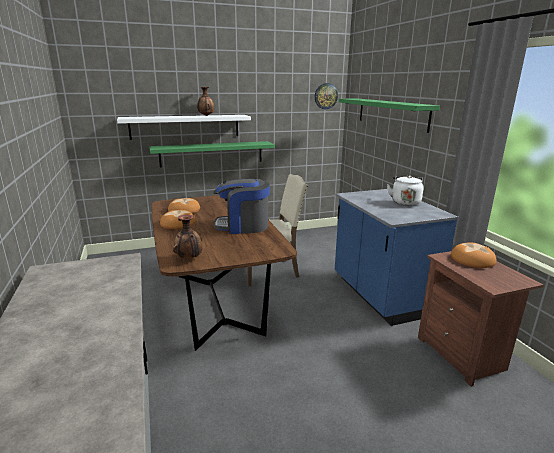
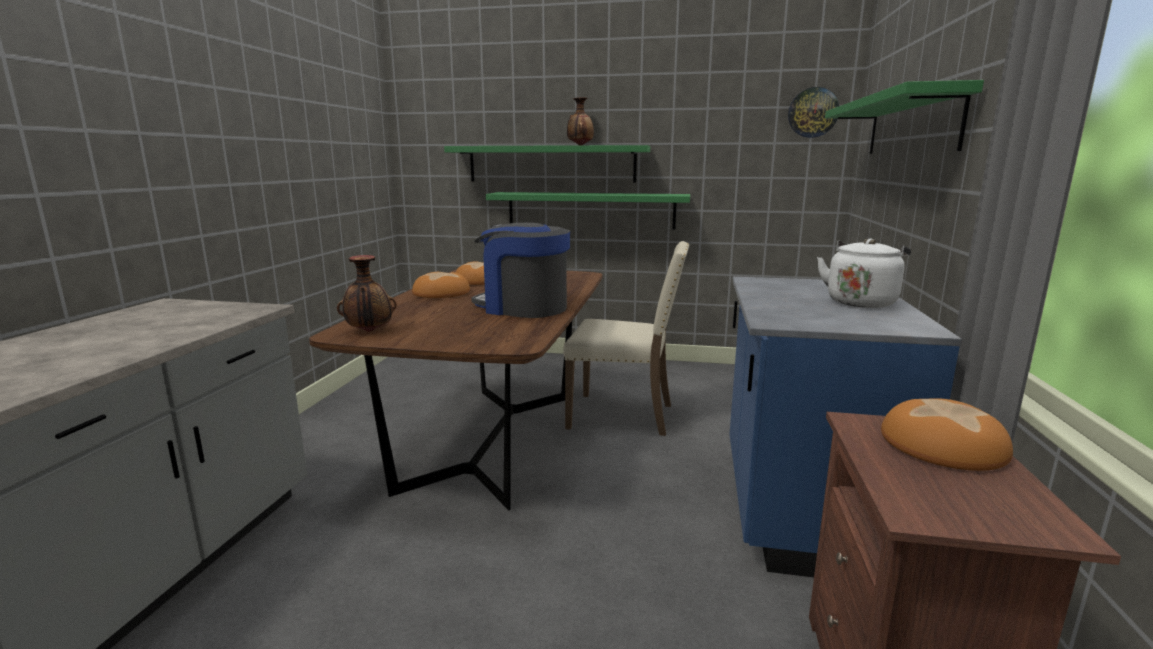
camera: 30 degrees right, 5 degrees down
white shelf [117,115,251,140] -> green shelf [444,145,650,183]

